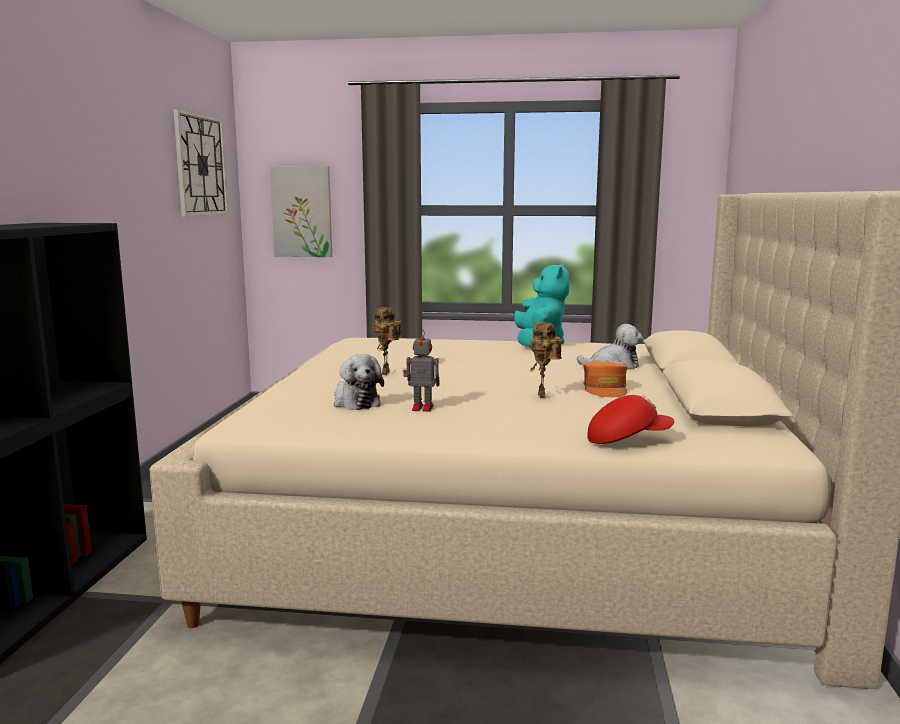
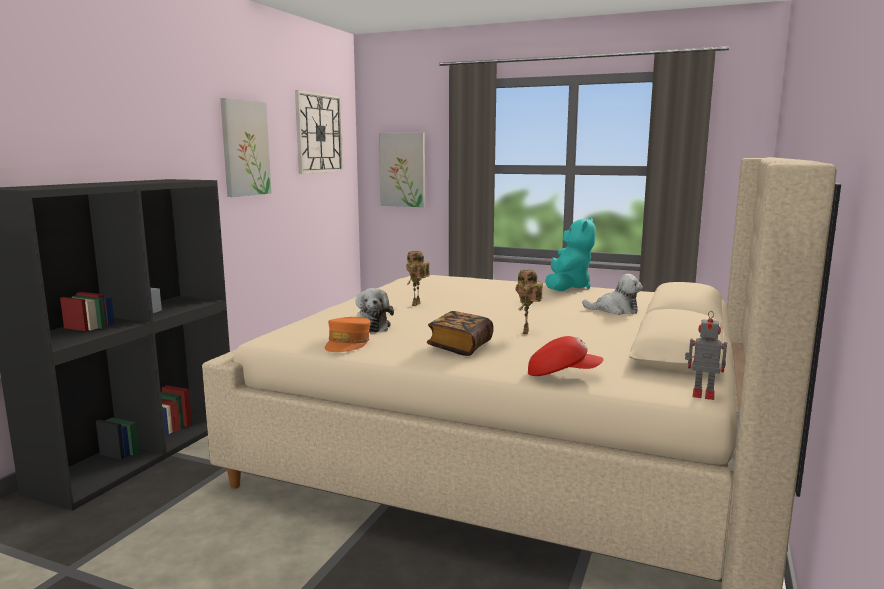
camera: 15 degrees right, 0 degrees up
toy robot [403,330,440,412] -> toy robot moved to [685,311,727,400]
orange cap [583,362,628,397] -> orange cap moved to [325,317,371,352]
none -> picture [220,98,271,197]
none -> book [427,311,493,356]

